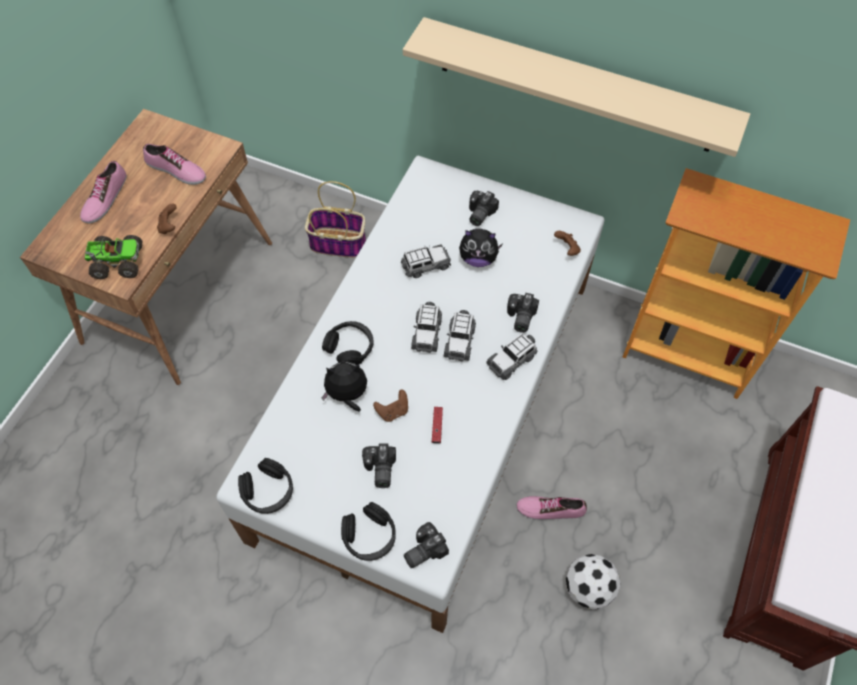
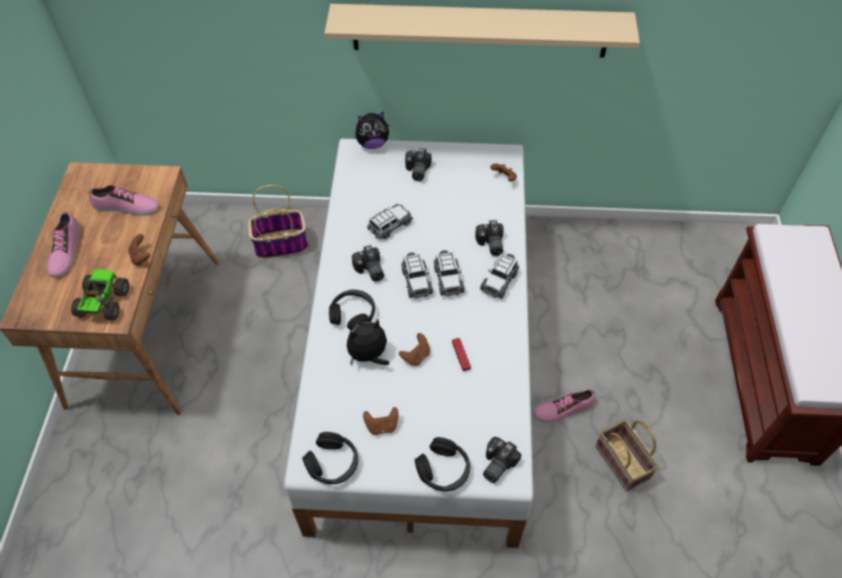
camera: 20 degrees left, 5 degrees down
toy truck [85,235,143,279] -> toy truck turned 60 degrees counterclockwise [71,269,129,321]
camera [362,443,396,488] -> camera moved to [352,245,384,282]
plush toy [459,229,502,267] -> plush toy moved to [355,112,390,149]
football [566,554,620,609] -> basket [596,420,659,491]
bookcase [623,168,850,399] -> none
none -> brown game controller [363,407,399,435]

